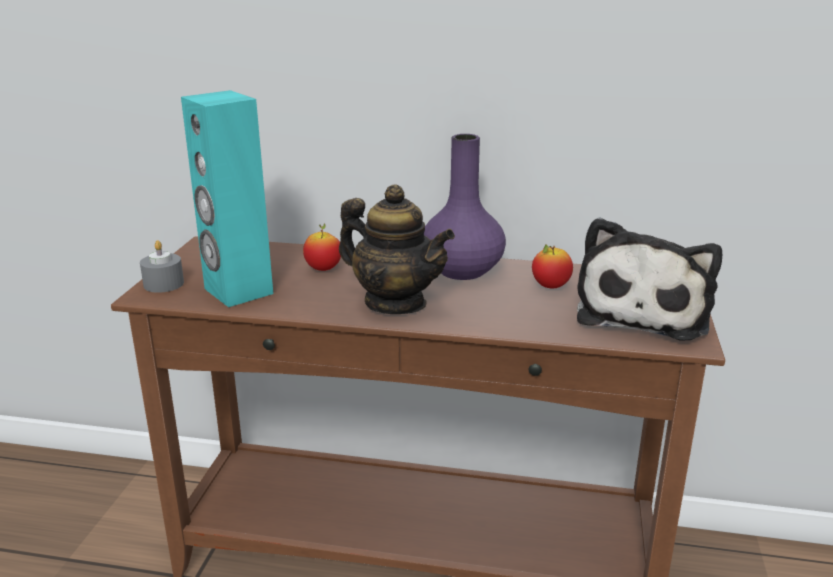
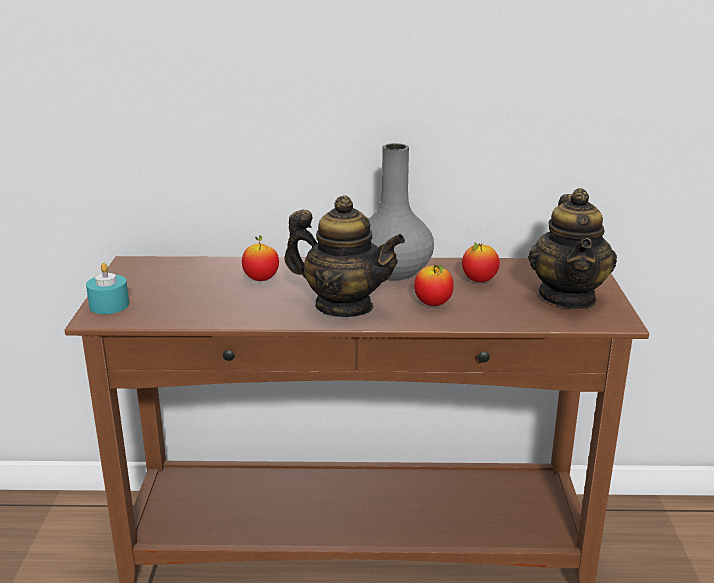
camera: 10 degrees left, 0 degrees up
grey candle [140,240,184,293] -> turquoise candle [86,263,129,314]
turquoise speaker [181,90,273,307] -> none
purple vase [424,134,506,280] -> grey vase [369,143,434,281]
plush toy [577,217,722,340] -> teapot [528,188,617,309]
none -> apple [414,264,454,306]

